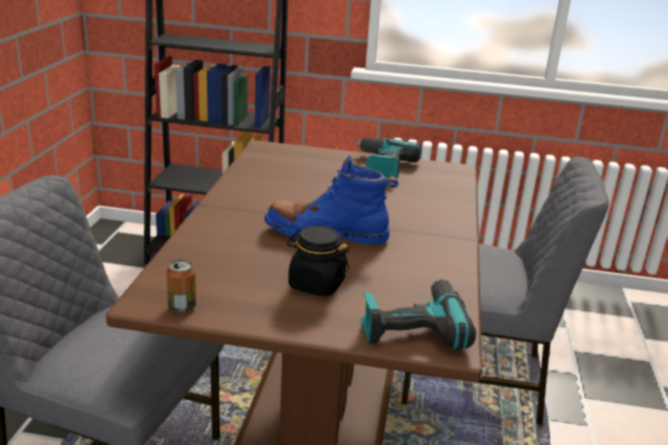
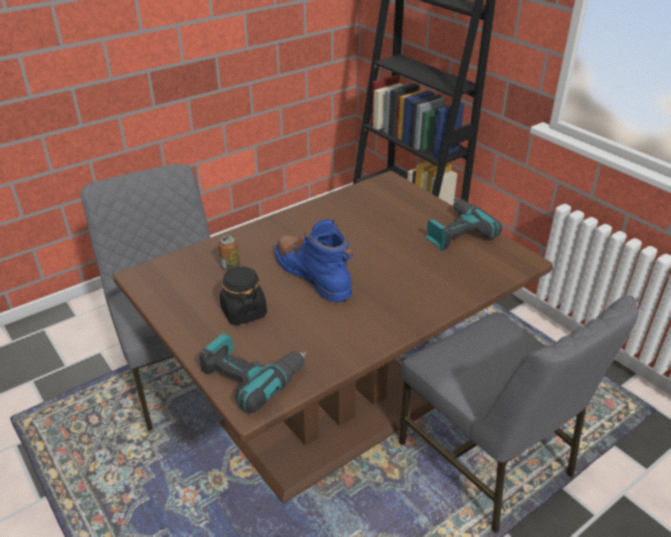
camera: 45 degrees right, 10 degrees up
can [166,259,196,312] -> can moved to [218,235,240,271]

